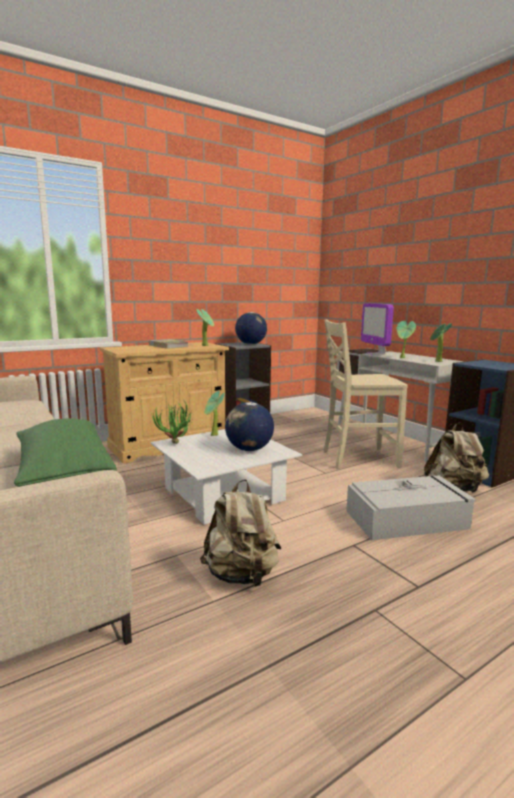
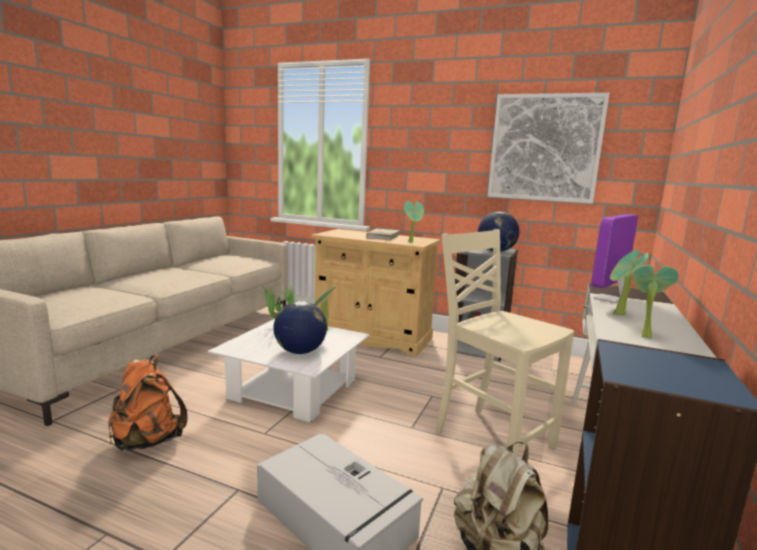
camera: 55 degrees right, 0 degrees up
green pillow [14,418,117,487] -> none
beige backpack [200,479,281,587] -> orange backpack [108,355,188,451]
none -> picture [488,93,610,204]

